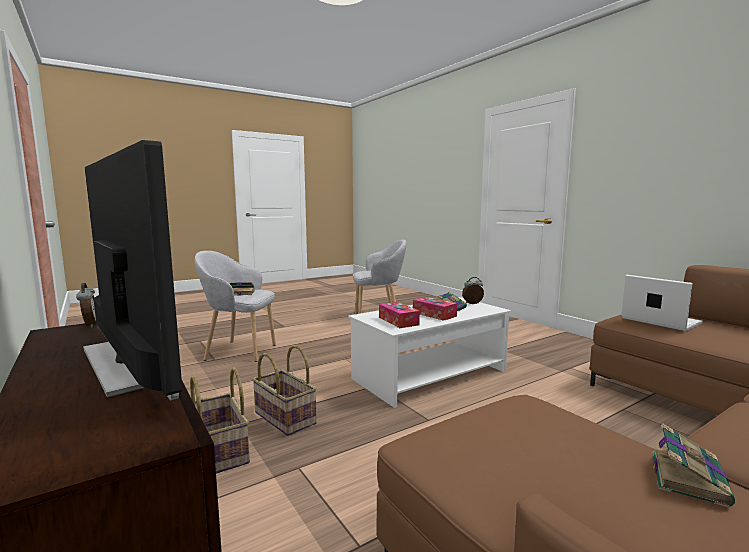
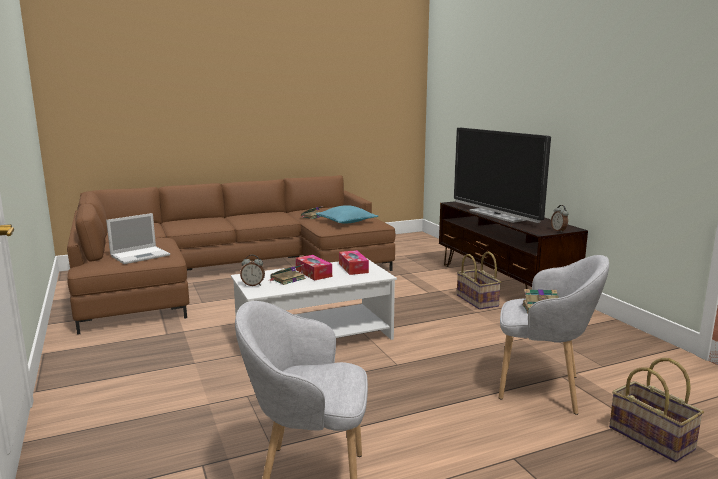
camera: 170 degrees left, 5 degrees up
basket [252,345,317,436] -> basket moved to [609,358,704,462]
laptop [621,275,703,331] -> laptop turned 105 degrees counterclockwise [106,213,170,264]
none -> turquoise pillow [316,205,378,224]

